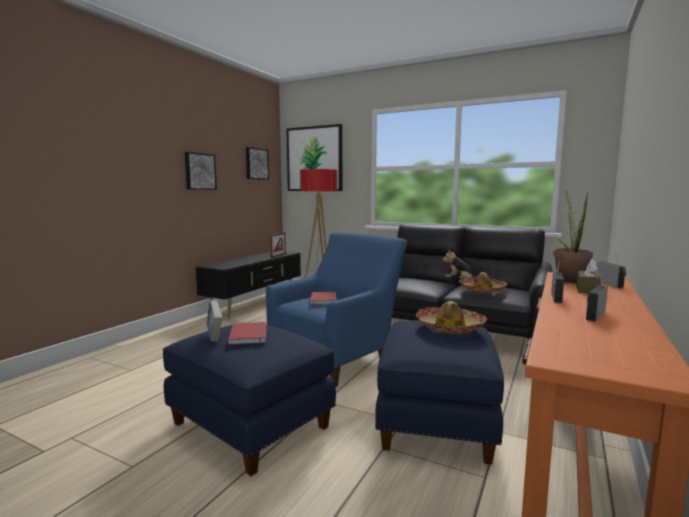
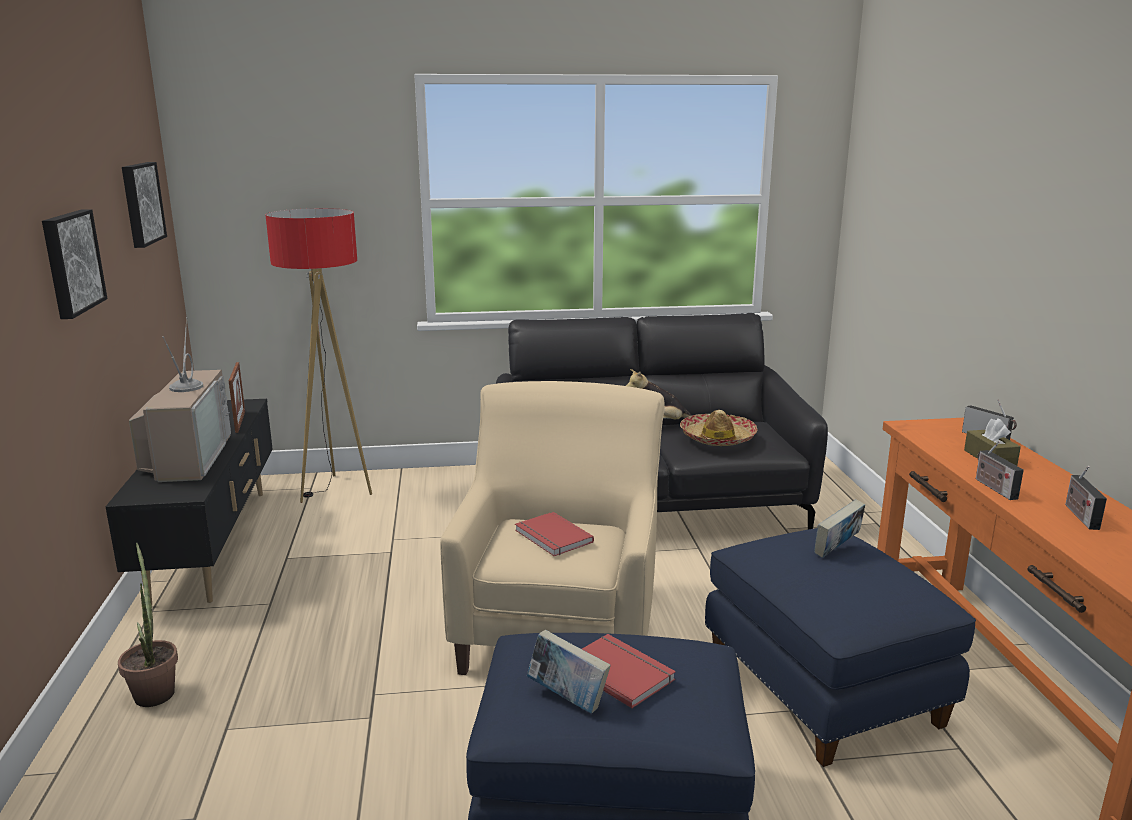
camera: 35 degrees left, 10 degrees up
blue armchair [266,233,407,387] -> beige armchair [440,381,665,675]
picture [286,124,342,191] -> none
hat [416,301,487,334] -> book [814,499,865,558]
potted plant [553,190,593,283] -> potted plant moved to [118,543,178,707]
none -> television [129,317,231,482]

